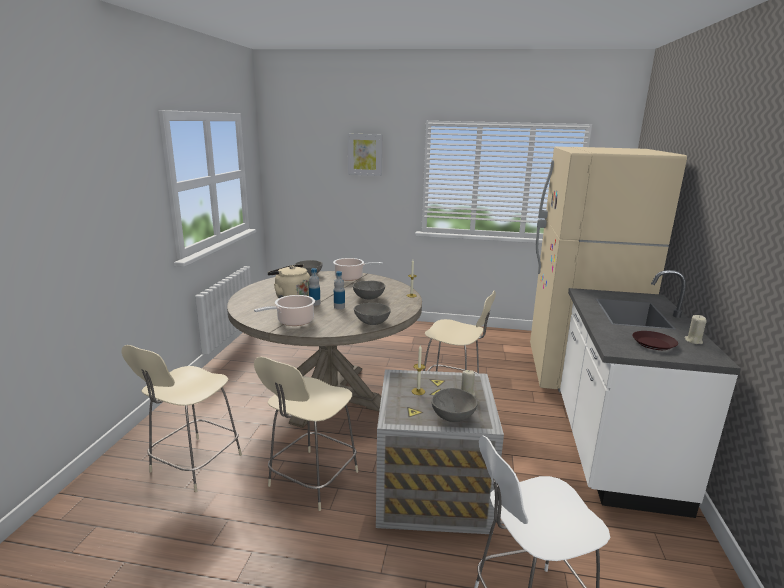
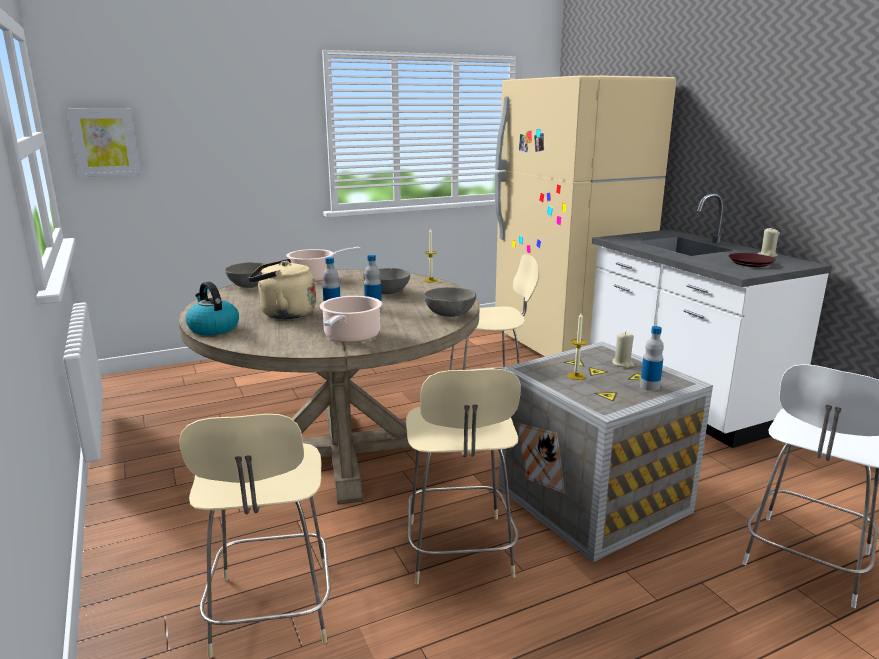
camera: 35 degrees left, 0 degrees up
picture [348,134,382,176] -> picture moved to [67,108,141,177]
grey bowl [431,388,478,422] -> bottle [640,326,664,391]
none -> kettle [186,282,239,335]

